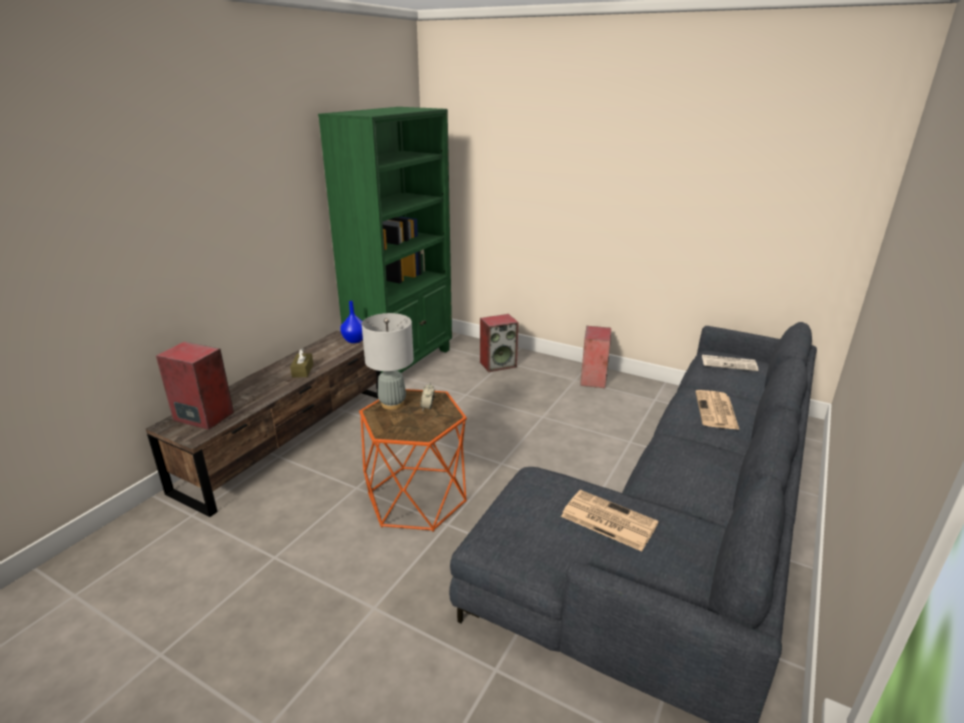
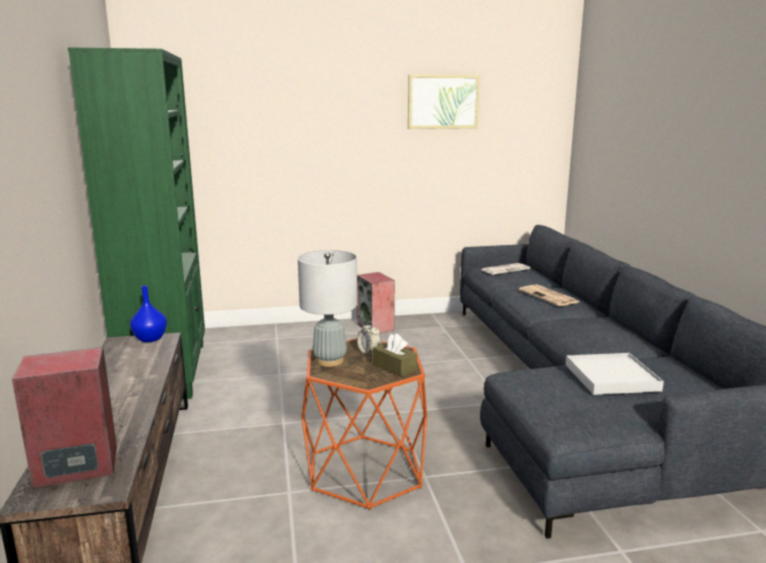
camera: 40 degrees left, 10 degrees down
brown tissue box [290,348,313,378] -> brown tissue box moved to [373,333,417,377]
speaker [480,314,519,372] -> none
newspaper [561,490,659,551] -> white tray [566,353,664,395]
none -> picture [408,75,480,129]

